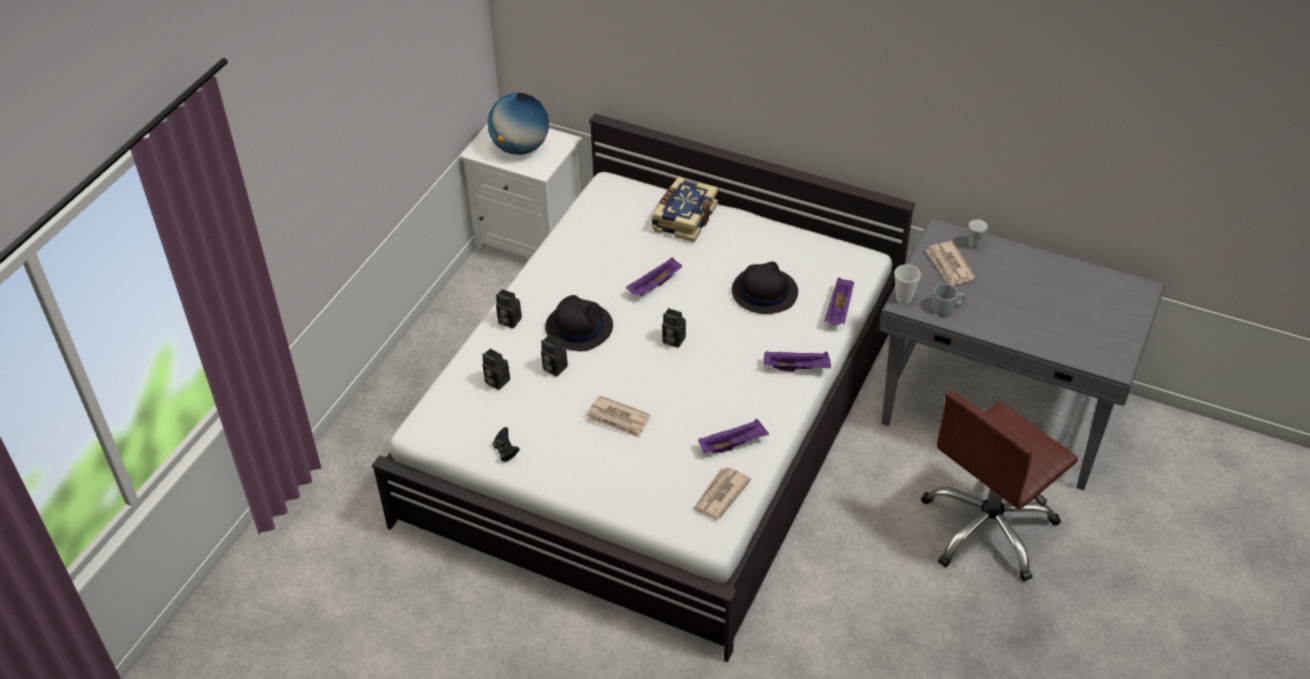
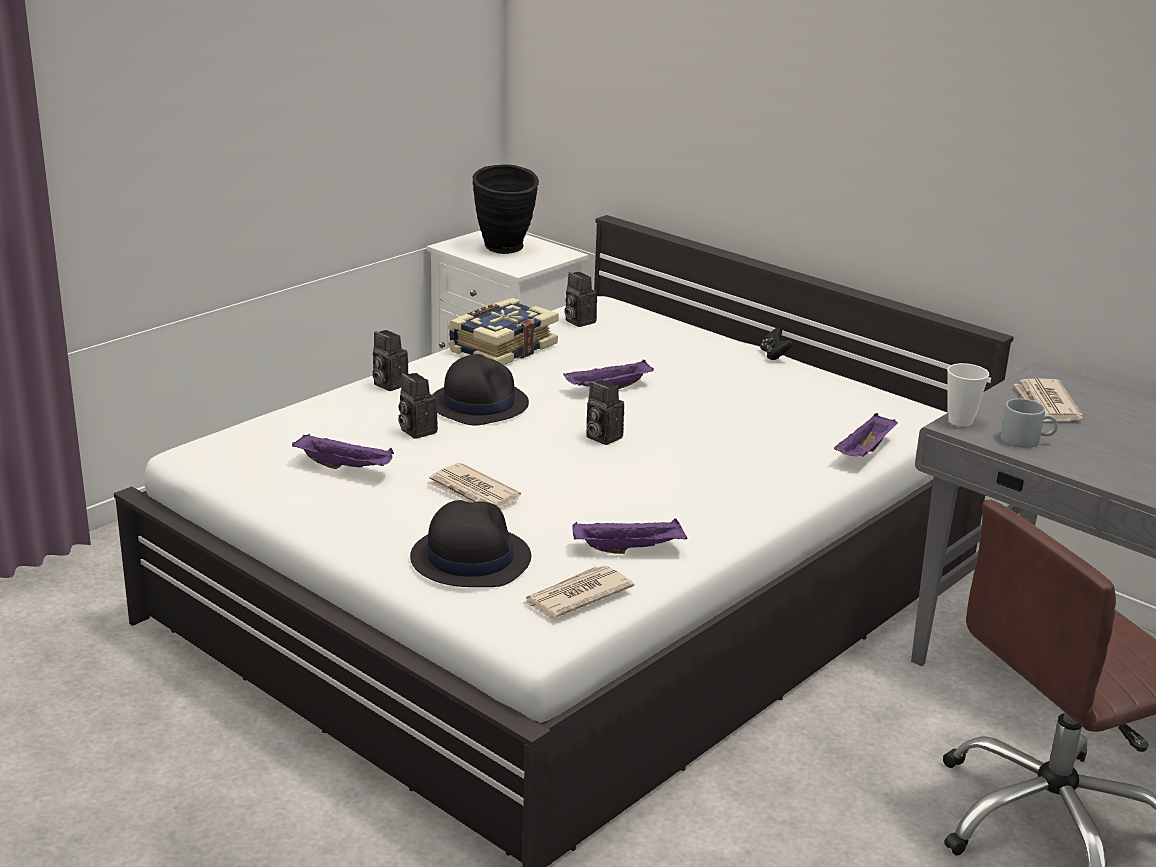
camera: 15 degrees right, 20 degrees down
camera [482,348,510,390] -> camera moved to [564,272,597,327]
globe [488,93,549,155] -> black vase [473,164,539,254]
black game controller [493,427,520,462] -> black game controller moved to [760,327,793,360]
book [651,177,718,243] -> book moved to [448,298,559,365]
black hat [732,261,798,314] -> black hat moved to [410,500,531,587]
purple tray [764,351,831,372] -> purple tray moved to [292,434,394,469]
white cup [969,219,988,249] -> none

